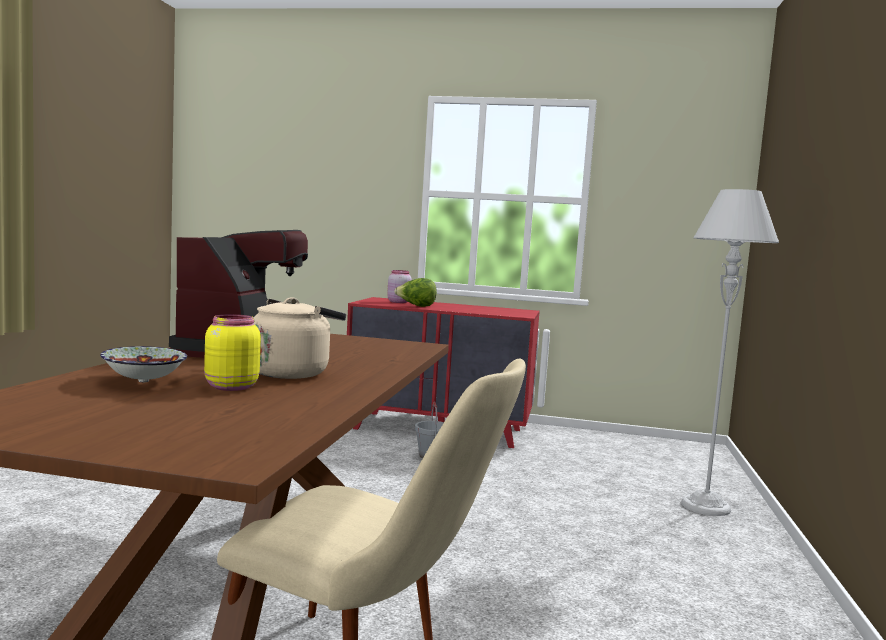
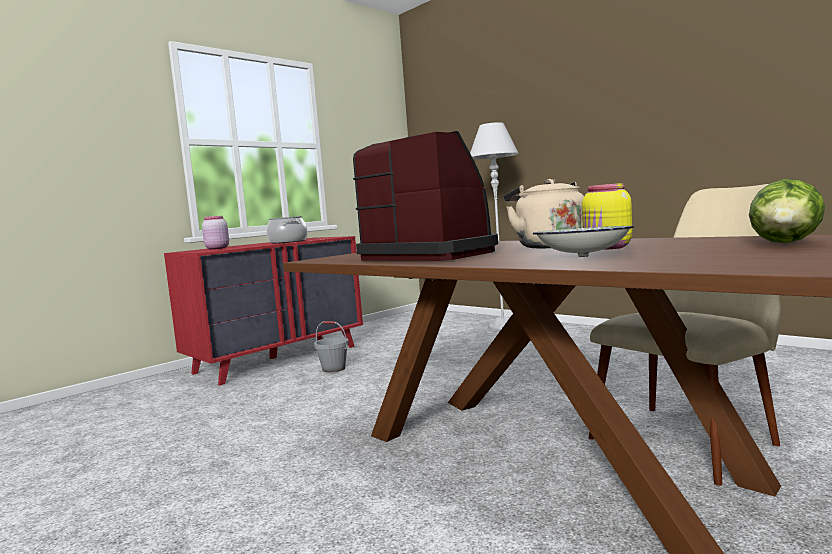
camera: 55 degrees left, 0 degrees up
lettuce [394,278,437,307] -> lettuce moved to [749,179,825,243]
none -> cooking pot [266,216,308,243]

